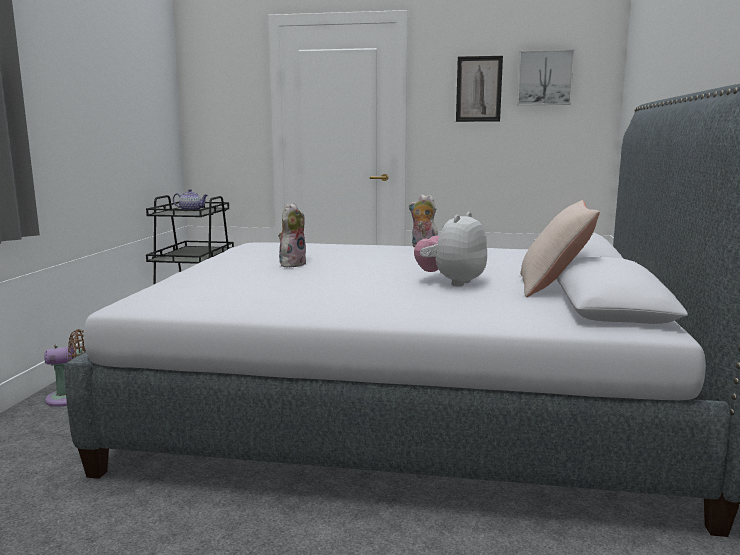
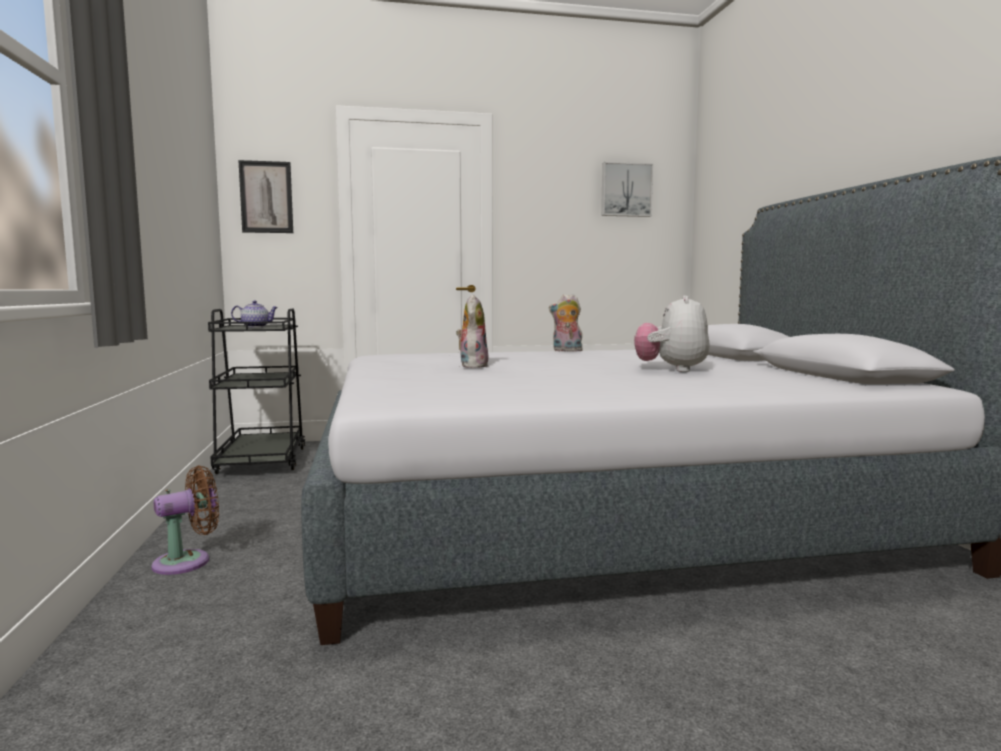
camera: 20 degrees left, 5 degrees down
picture [456,56,503,122] -> picture moved to [238,160,293,233]
beige pillow [520,200,600,297] -> none

